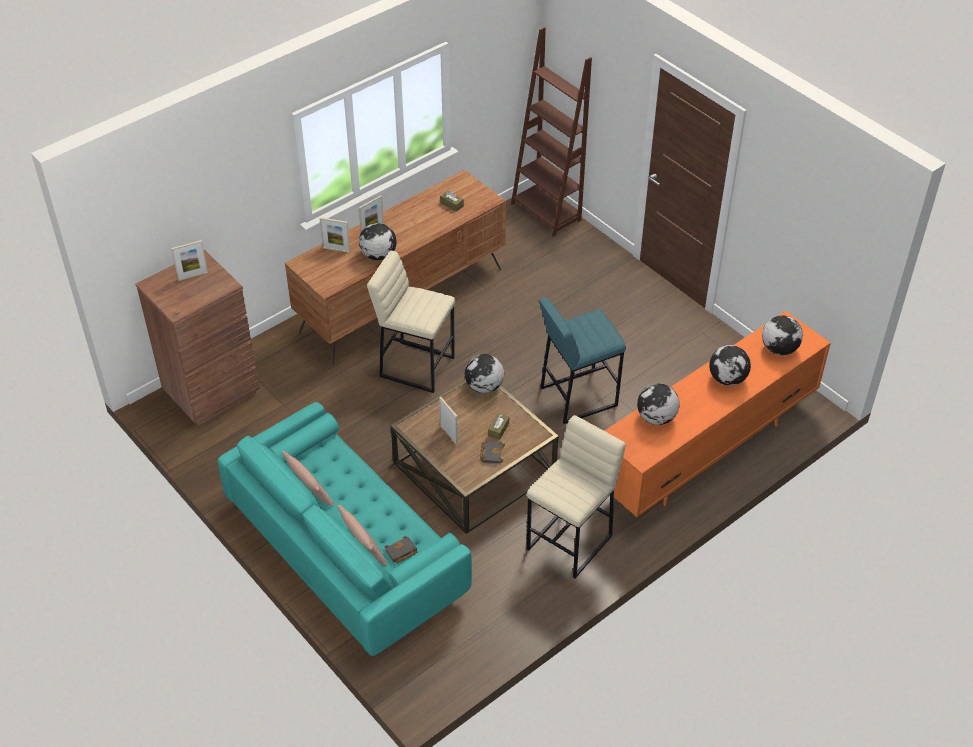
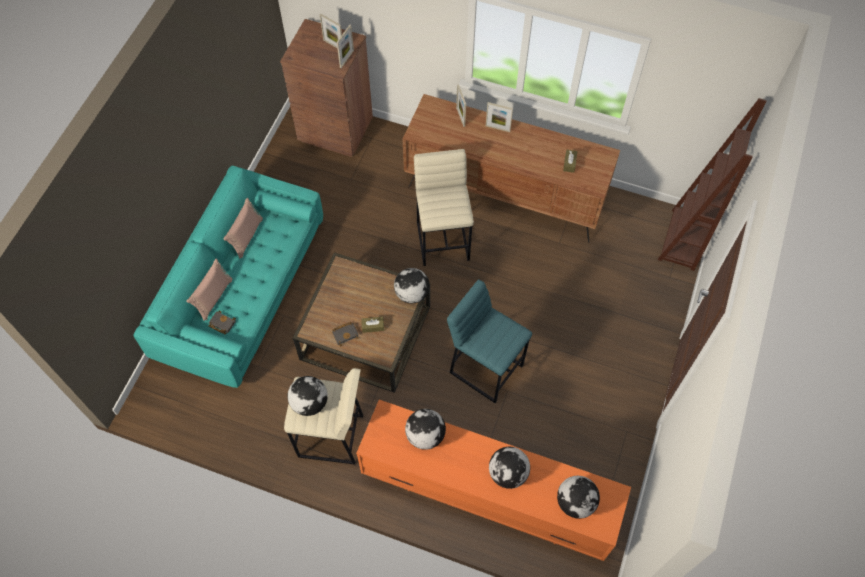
camera: 60 degrees right, 15 degrees up
globe [359,223,397,260] -> globe moved to [288,376,328,416]
picture frame [439,397,458,445] -> picture frame moved to [337,25,354,68]

